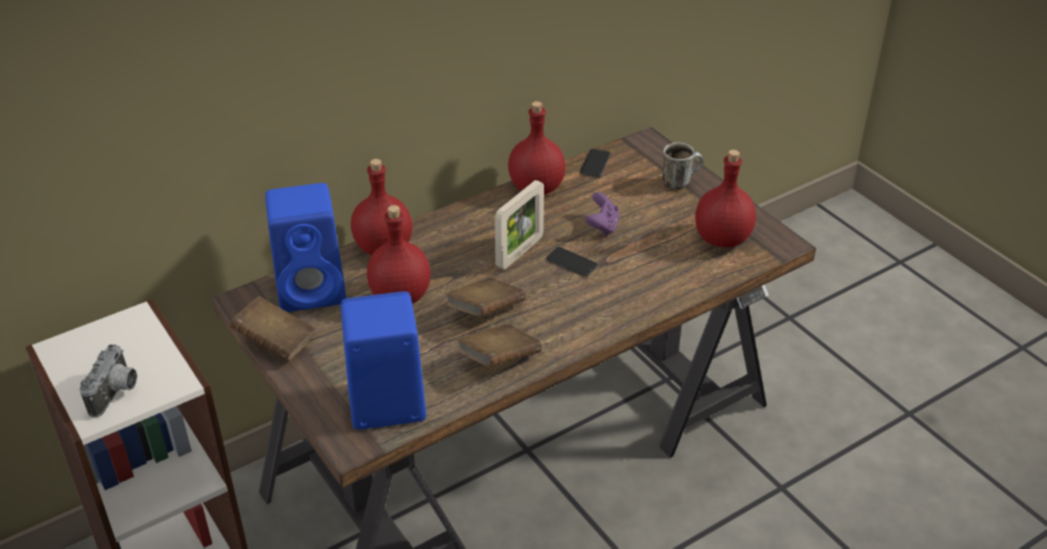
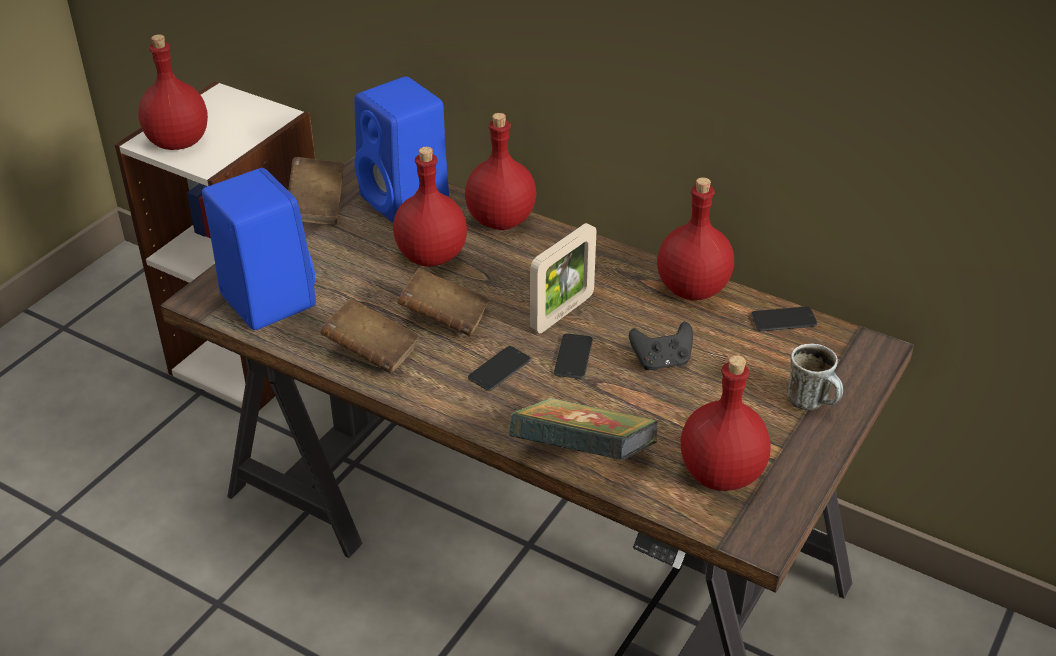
camera: 65 degrees right, 0 degrees up
camera [79,344,137,417] -> red bottle [138,34,208,150]
picture frame [495,180,544,270] -> picture frame turned 60 degrees counterclockwise [530,223,596,333]
purple game controller [585,192,619,236] -> black game controller [629,321,693,370]
none -> phone [468,346,531,391]
none -> book [509,398,659,461]

